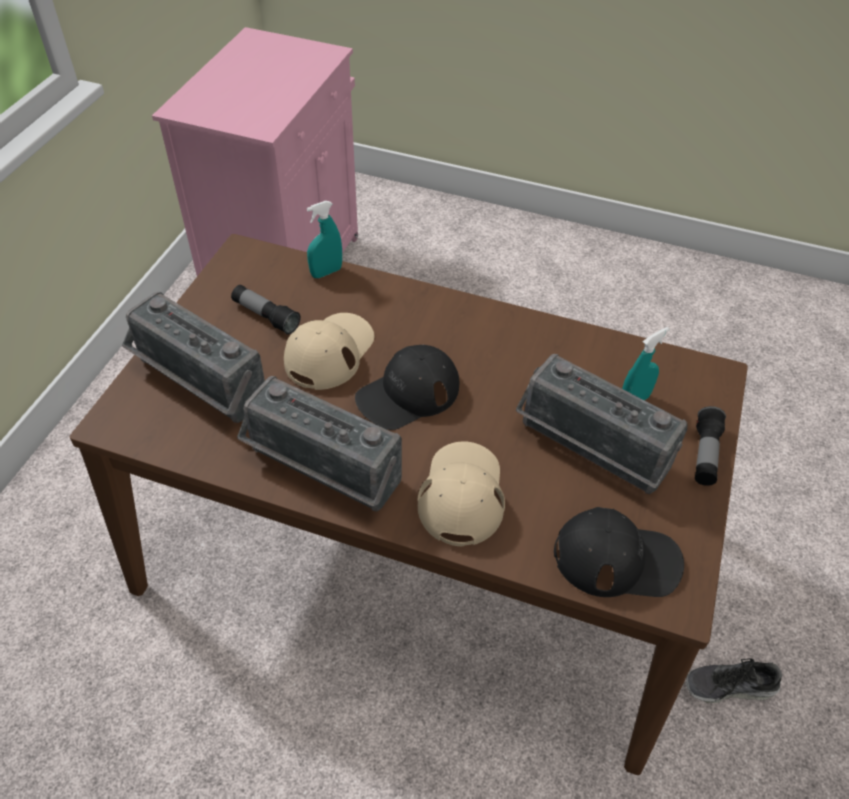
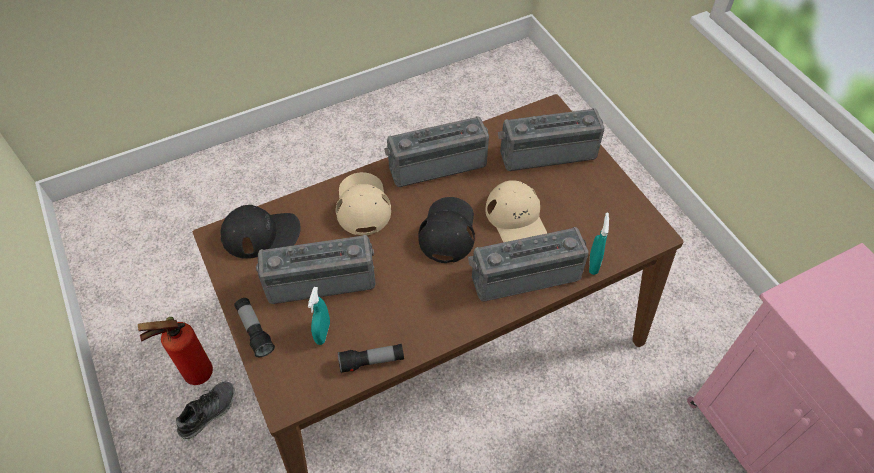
camera: 135 degrees right, 5 degrees up
flashlight [231,285,301,335] -> flashlight moved to [338,344,404,373]
beige cap [418,441,505,546] -> beige cap turned 150 degrees counterclockwise [336,172,391,235]
black cap [554,507,684,597] -> black cap turned 150 degrees counterclockwise [220,205,301,259]
none -> fire extinguisher [138,317,213,385]
none -> radio [468,227,588,302]

